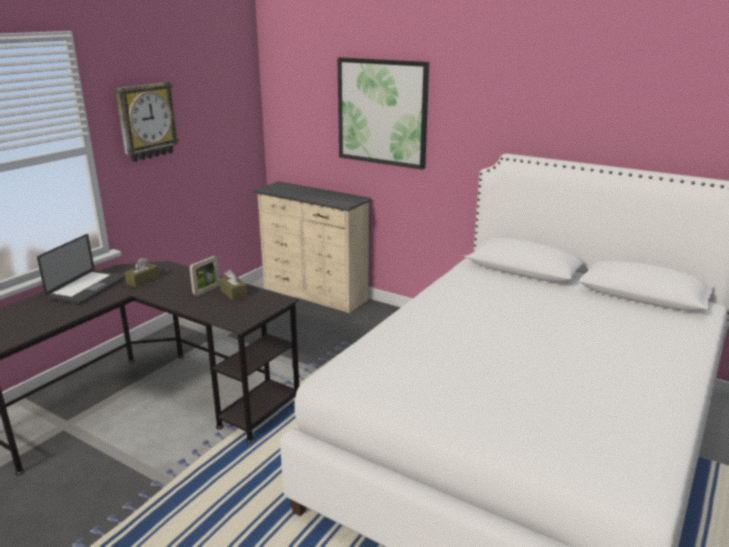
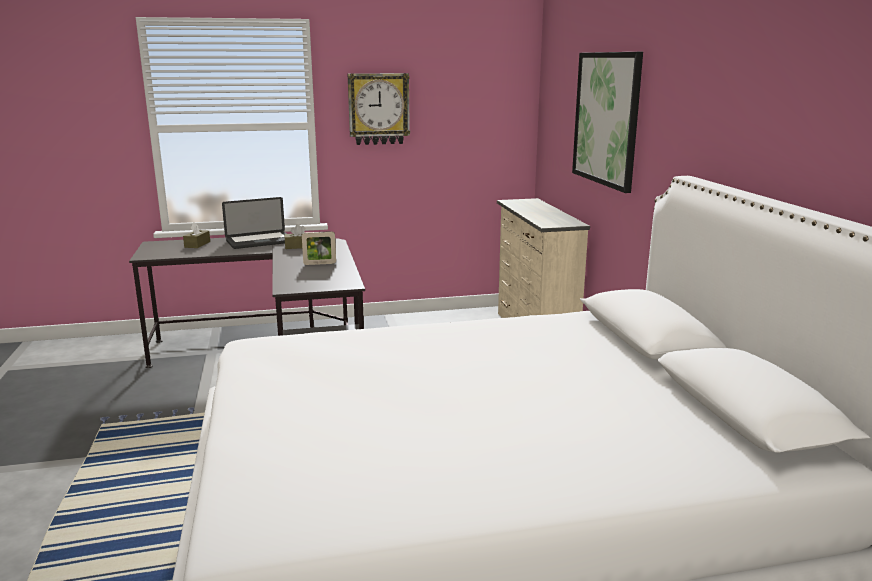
camera: 45 degrees right, 5 degrees down
brown tissue box [219,270,247,300] -> brown tissue box moved to [183,222,210,248]

